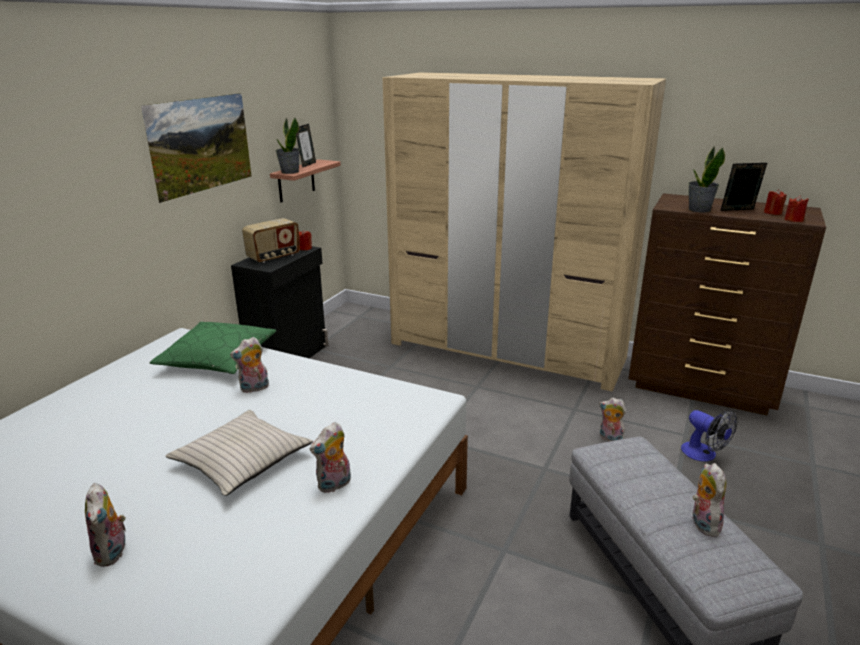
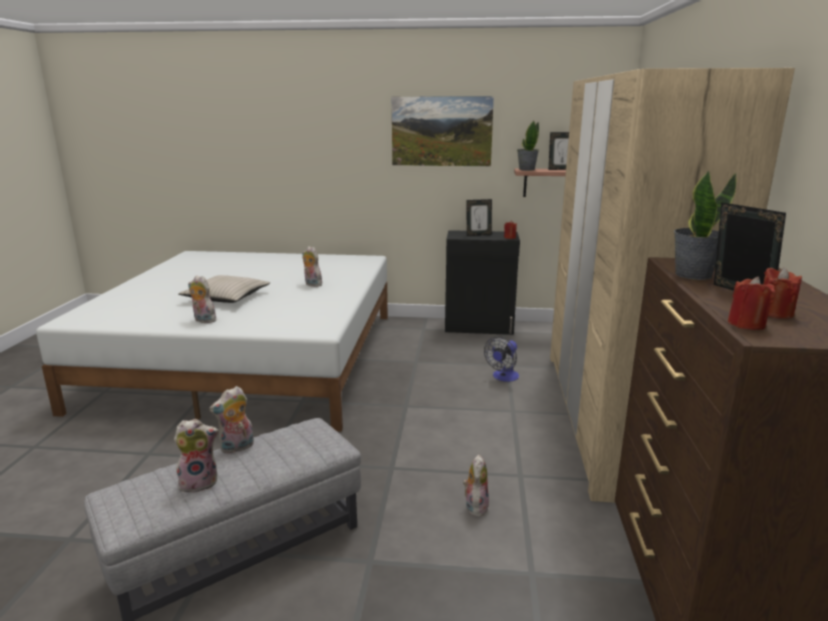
camera: 70 degrees right, 5 degrees down
plush toy [85,483,129,567] -> plush toy moved to [209,386,254,454]
green pillow [149,321,276,374] -> none
radio [242,218,300,263] -> picture frame [467,199,492,236]
fan [681,410,737,462] -> fan moved to [484,337,519,382]

